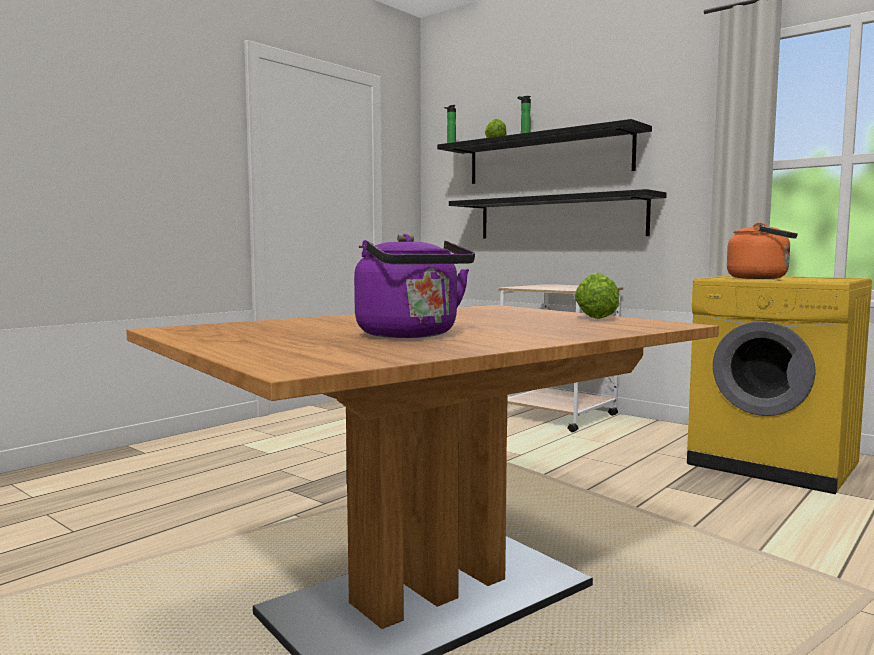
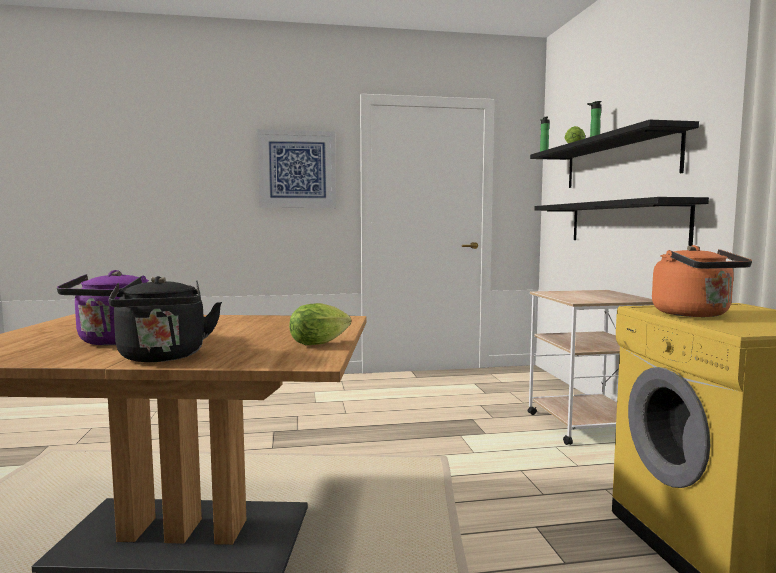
camera: 40 degrees right, 0 degrees up
none -> black kettle [109,276,222,362]
none -> picture [258,129,336,208]

